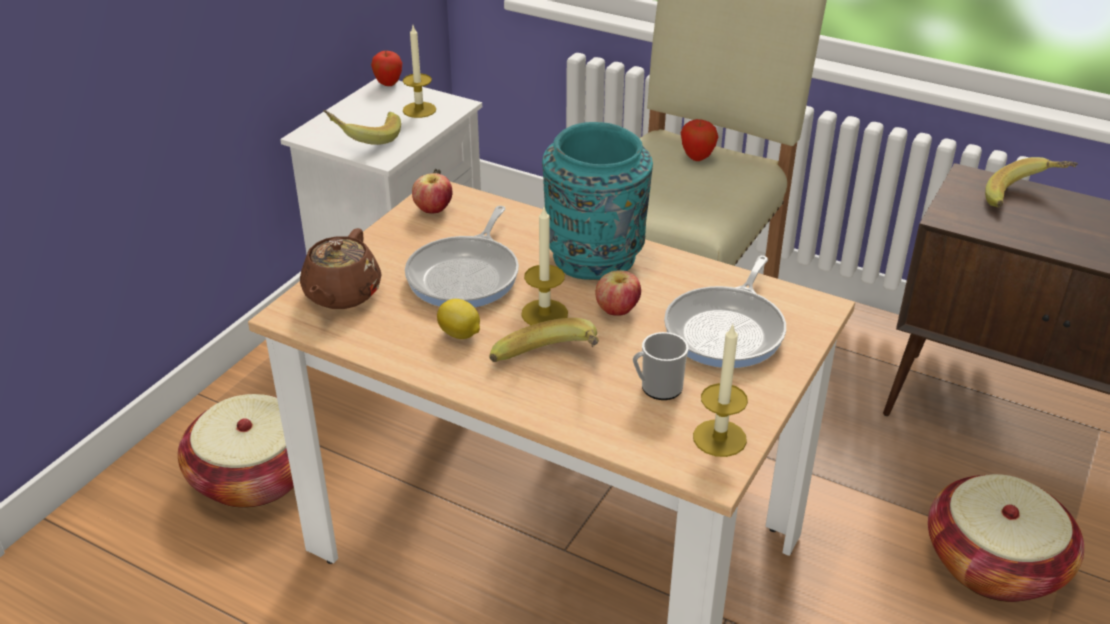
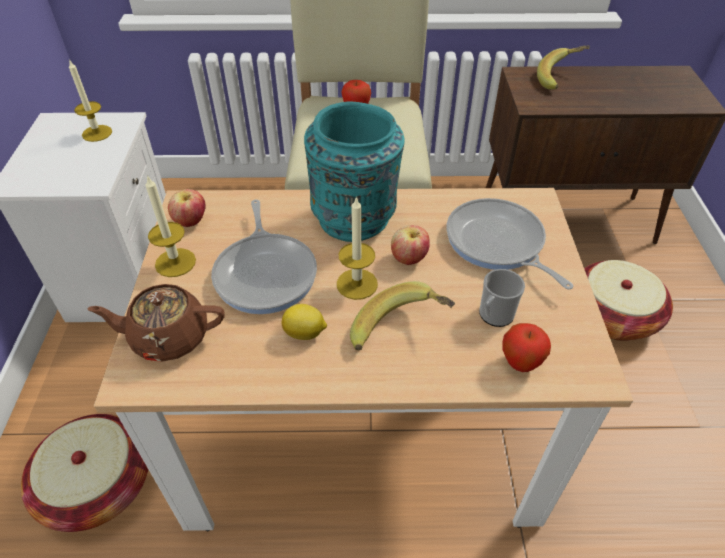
camera: 30 degrees left, 10 degrees up
brown teapot [300,228,382,309] -> brown teapot turned 105 degrees clockwise [87,284,225,362]
banana [323,110,401,145] -> none
apple [371,51,402,86] -> apple moved to [502,323,551,372]
frying pan [664,256,786,368] -> frying pan turned 150 degrees clockwise [447,198,574,290]
candle [693,325,748,457] -> candle moved to [145,175,196,277]

